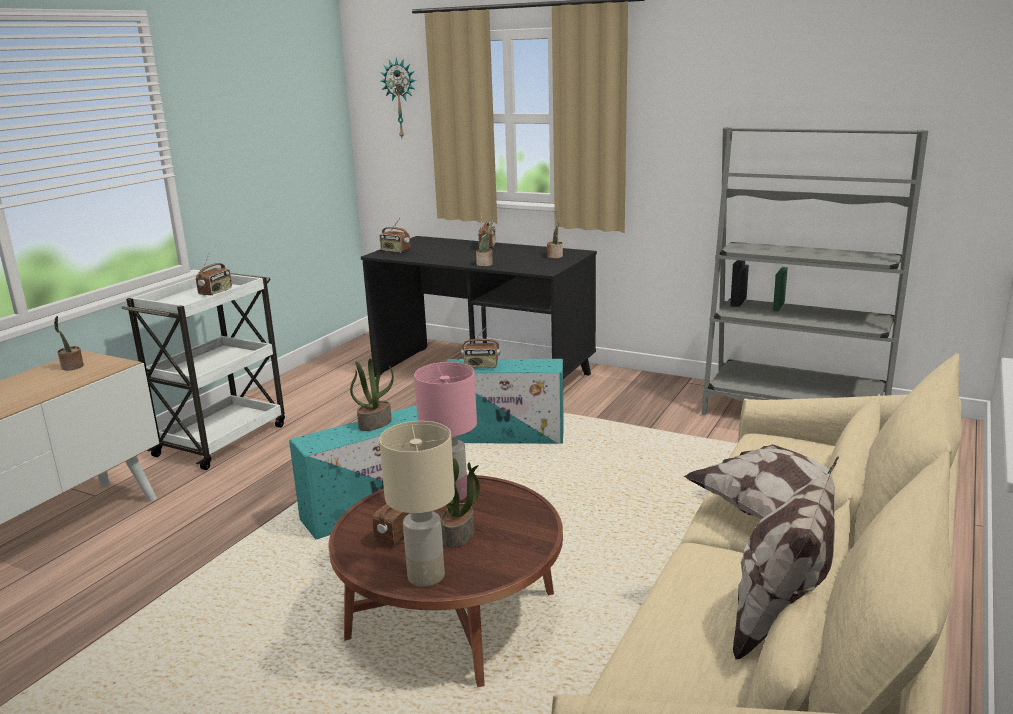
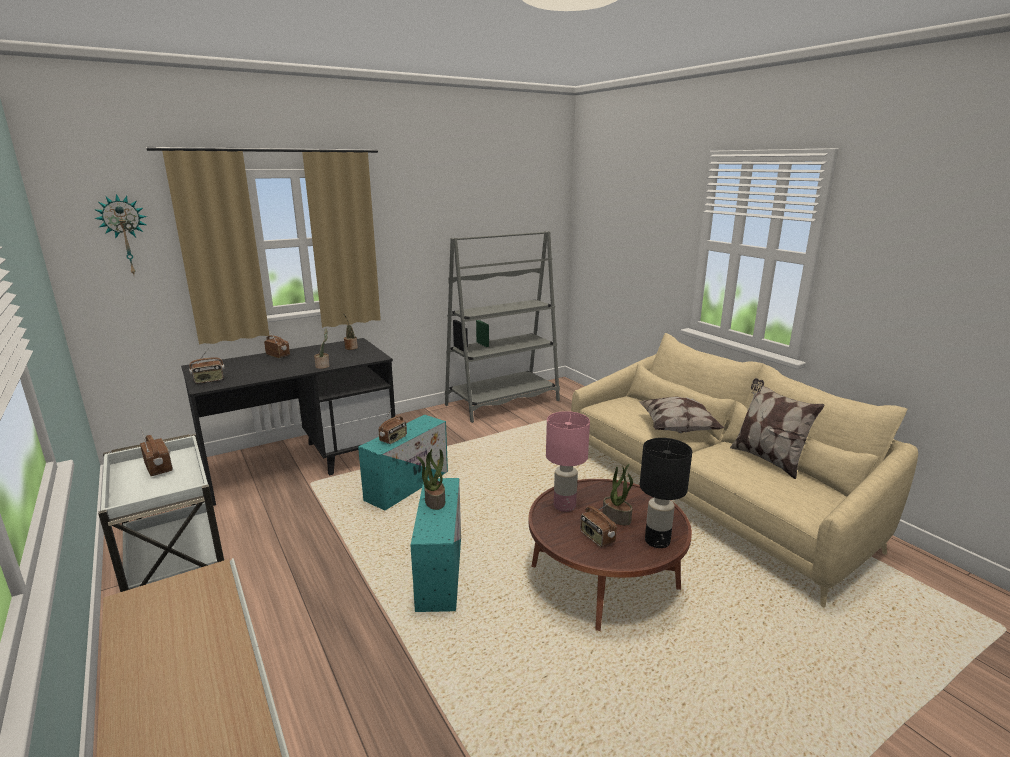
camera: 60 degrees left, 0 degrees up
potted plant [54,316,84,370] -> none
beige table lamp [379,421,455,587] -> black table lamp [640,438,692,548]

